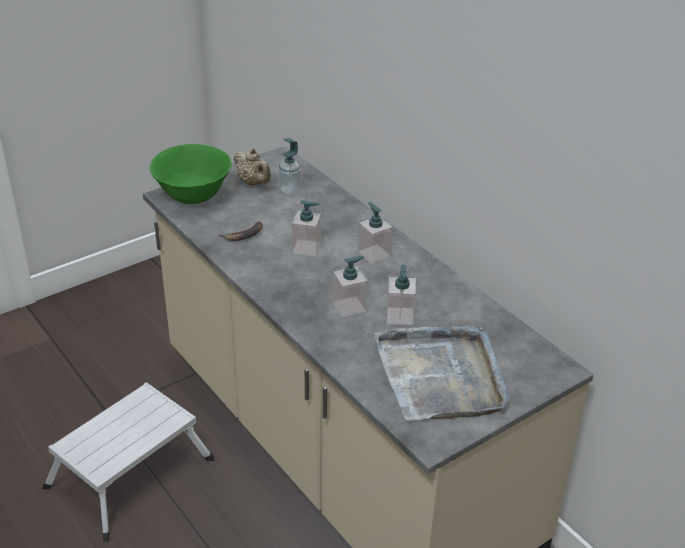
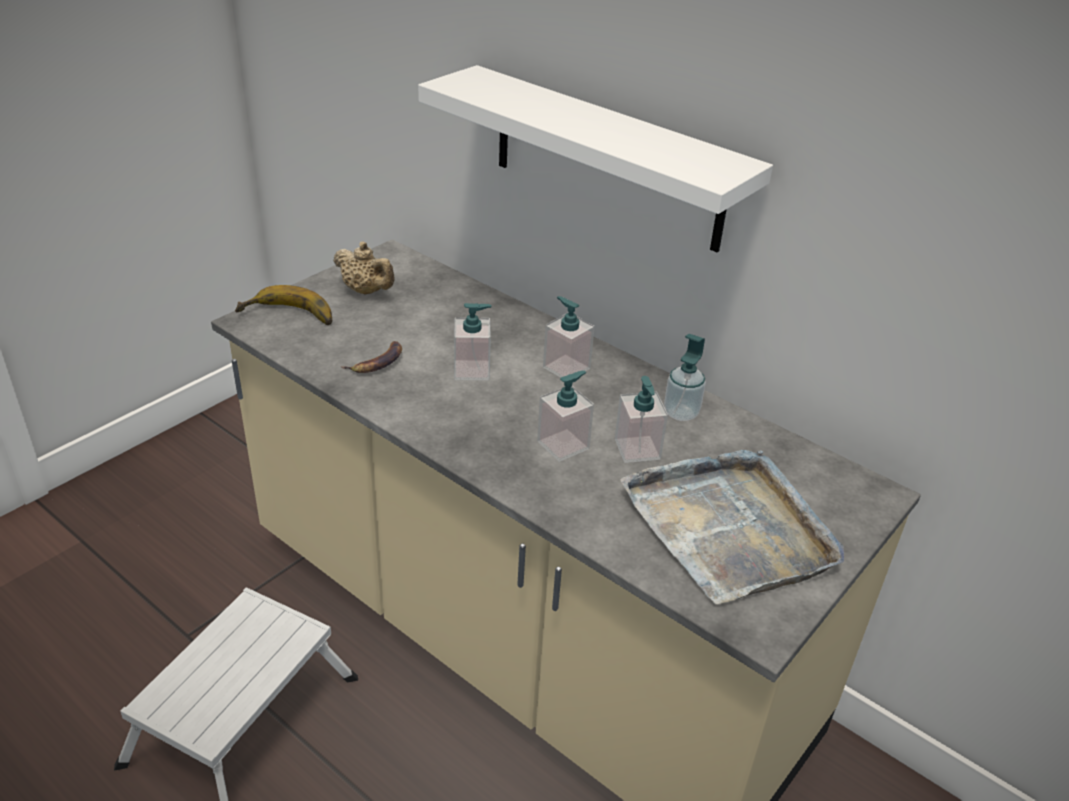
camera: 15 degrees left, 0 degrees up
green bowl [150,144,232,204] -> banana [235,285,332,325]
soap dispenser [278,138,302,195] -> soap dispenser moved to [664,334,706,421]
none -> white shelf [418,65,773,253]

